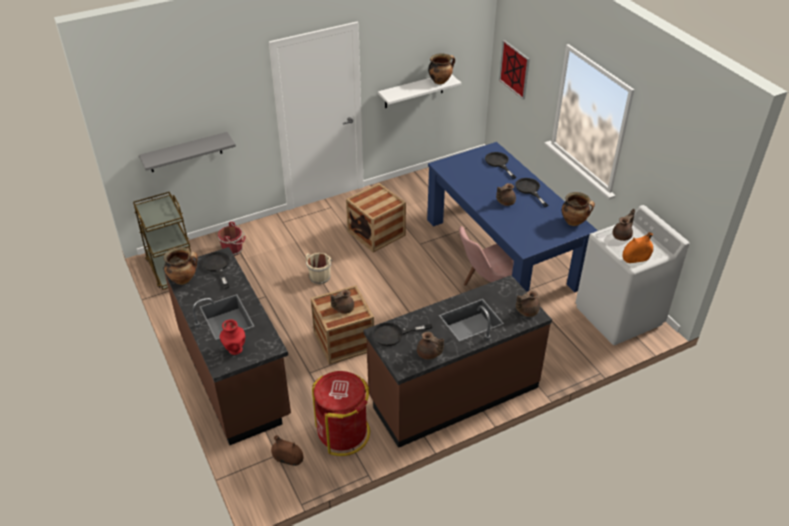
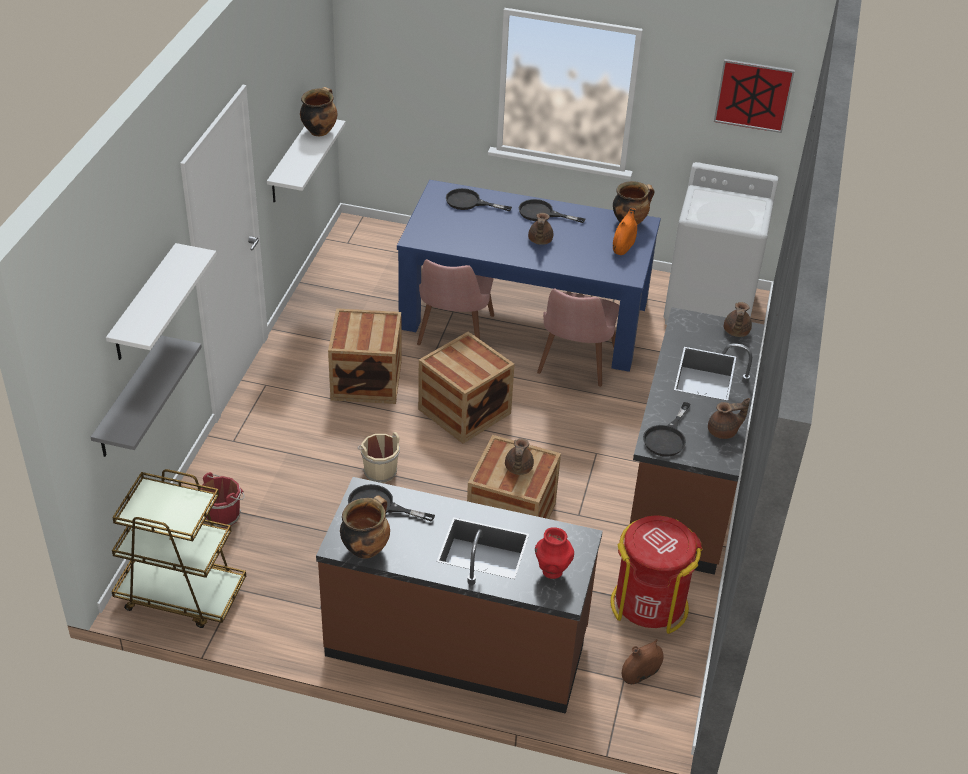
camera: 50 degrees left, 0 degrees up
picture [499,40,530,99] -> picture moved to [714,59,795,133]
brown teapot [613,209,635,241] -> none
orange vase [623,232,653,263] -> orange vase moved to [613,208,637,255]
none -> white shelf [106,243,217,360]
none -> pink chair [417,259,494,345]
none -> crate [418,332,515,444]

